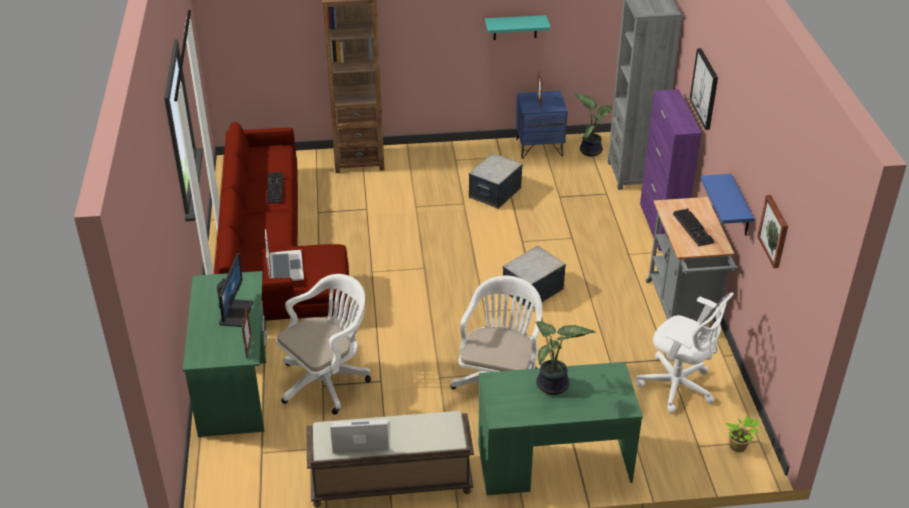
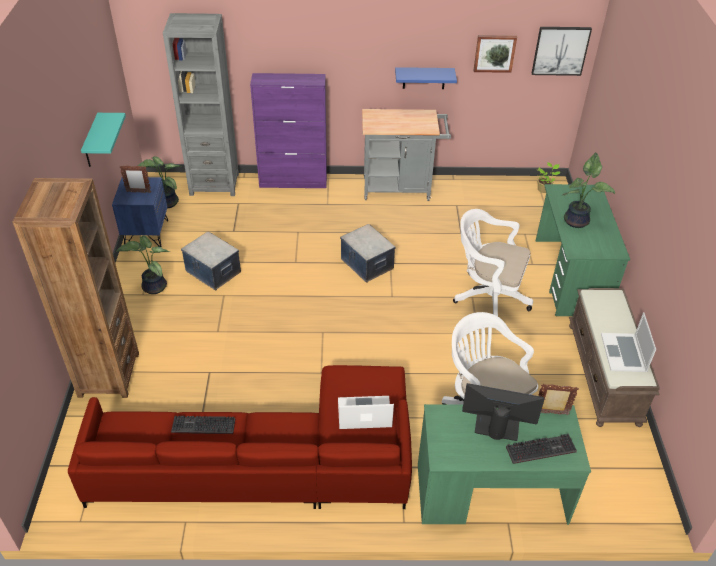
camera: 85 degrees left, 5 degrees up
white office chair [635,293,734,413] -> none
keyboard [673,208,714,246] -> keyboard moved to [506,434,577,464]
picture [690,48,718,130] -> picture moved to [532,27,592,76]
none -> potted plant [116,235,170,294]

